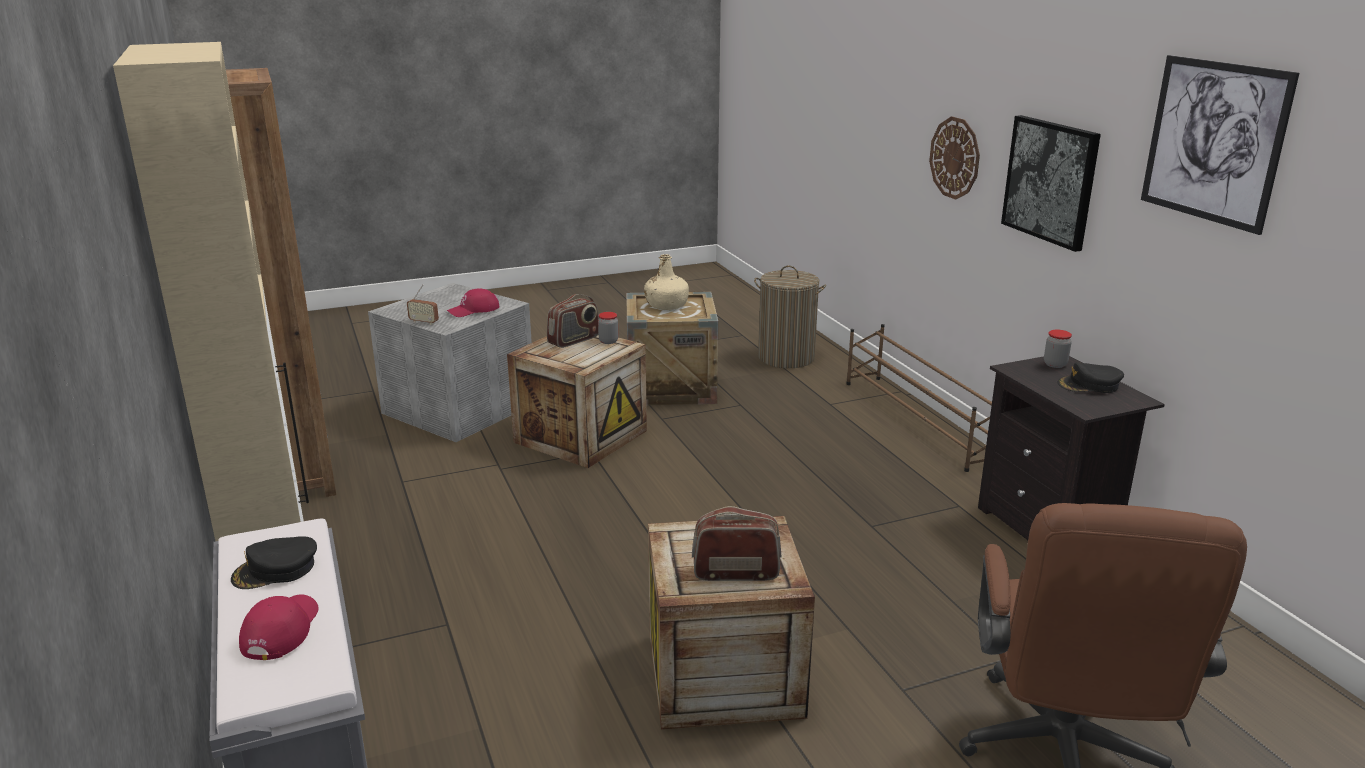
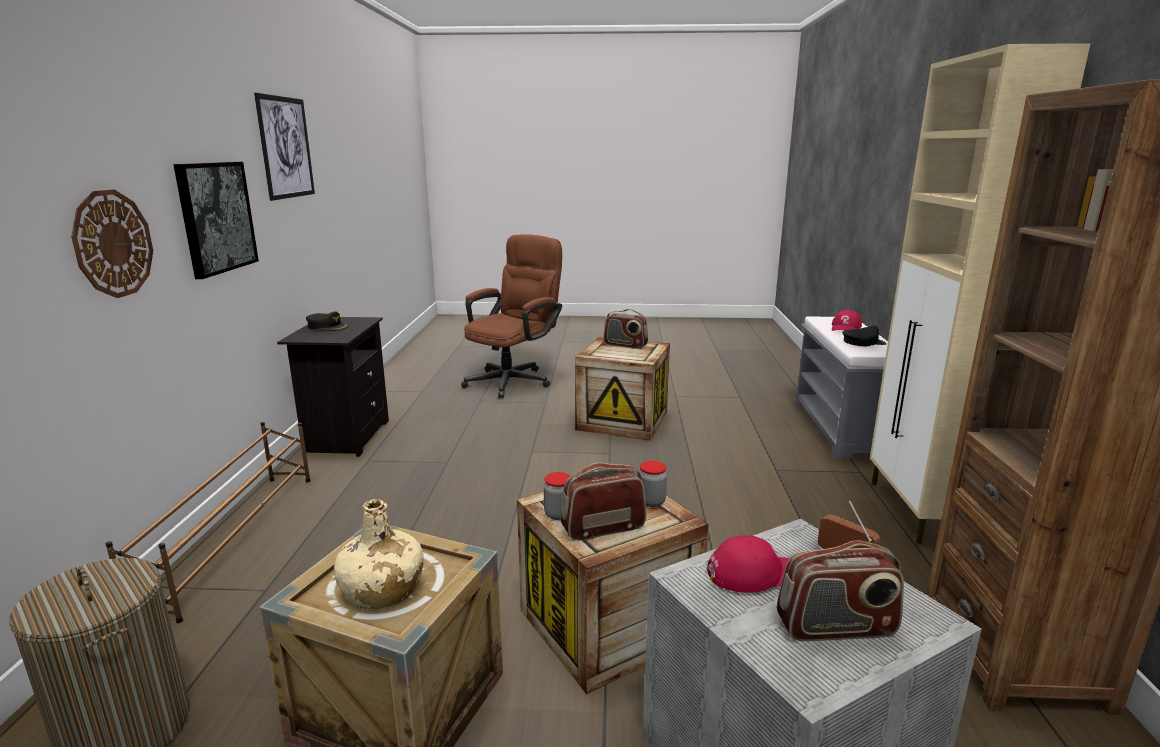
camera: 155 degrees left, 5 degrees down
jar [1044,330,1072,368] -> jar moved to [640,461,667,507]
none -> radio [777,540,904,641]

